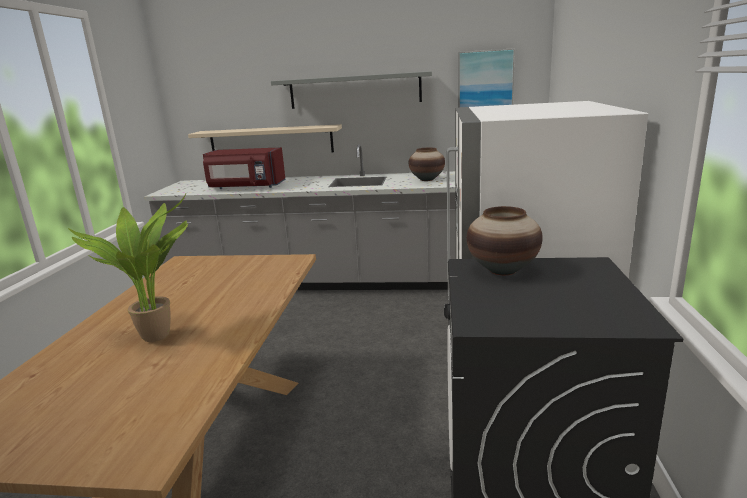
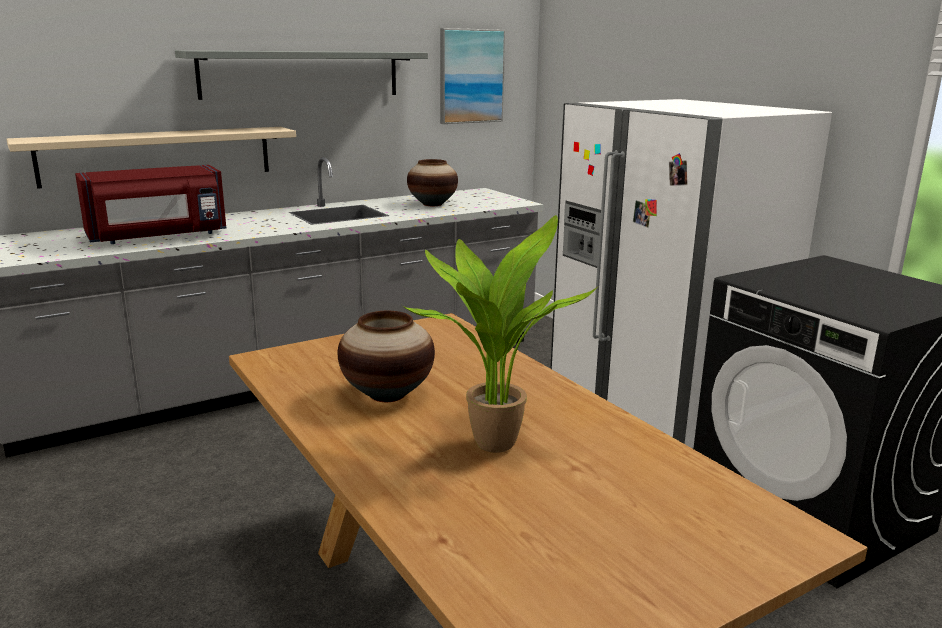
camera: 40 degrees left, 0 degrees up
vase [467,206,543,275] -> vase moved to [338,311,435,402]

